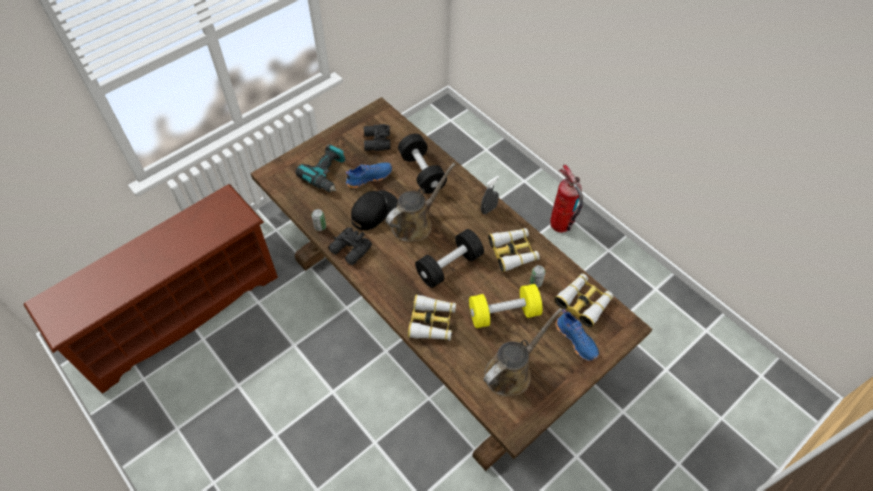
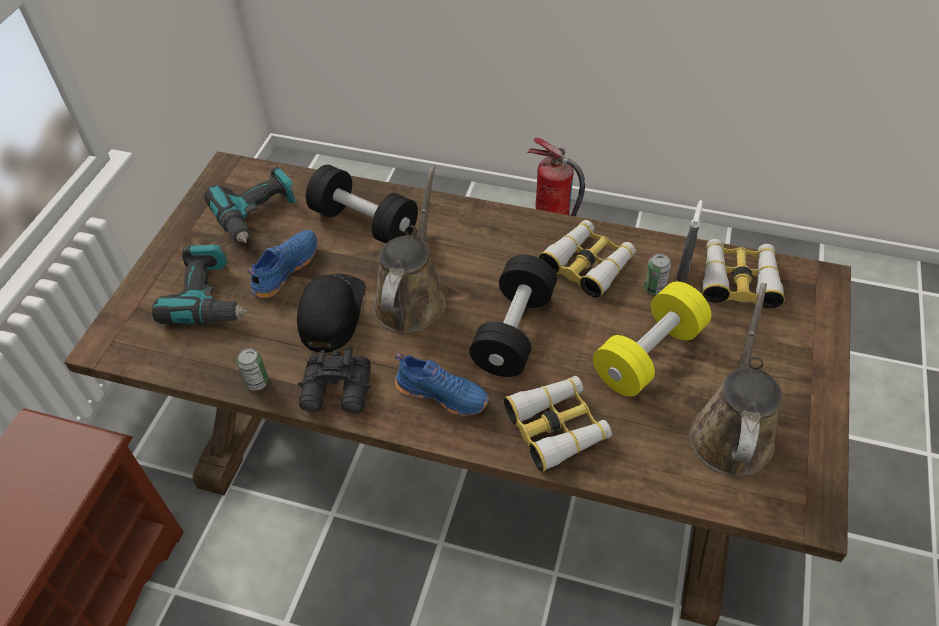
camera: 30 degrees left, 5 degrees down
black binoculars [364,124,391,151] -> power drill [204,166,297,243]
grey spray bottle [481,176,499,214] -> grey spray bottle moved to [676,200,703,282]
blue shoe [556,309,599,361] -> blue shoe moved to [395,353,489,416]

